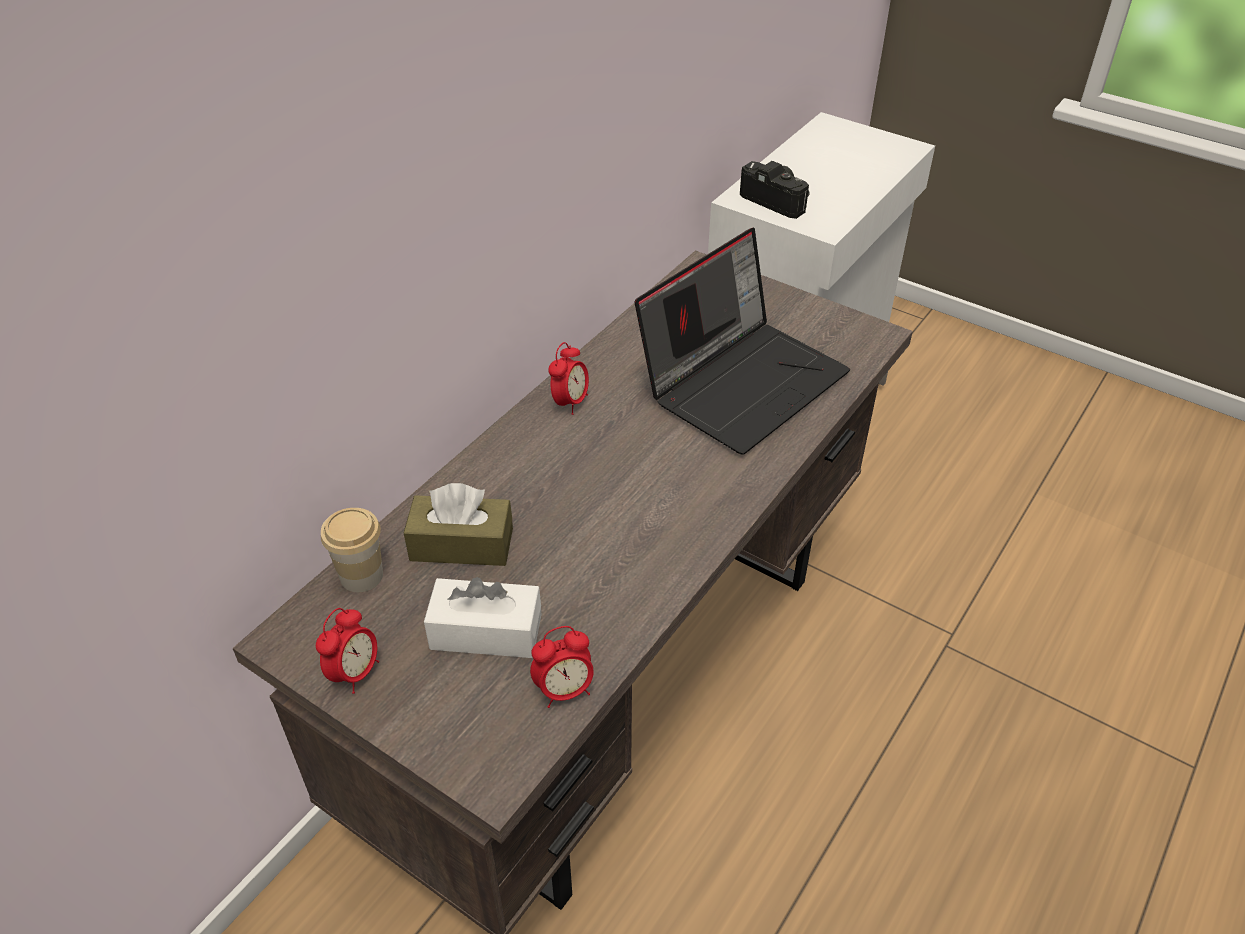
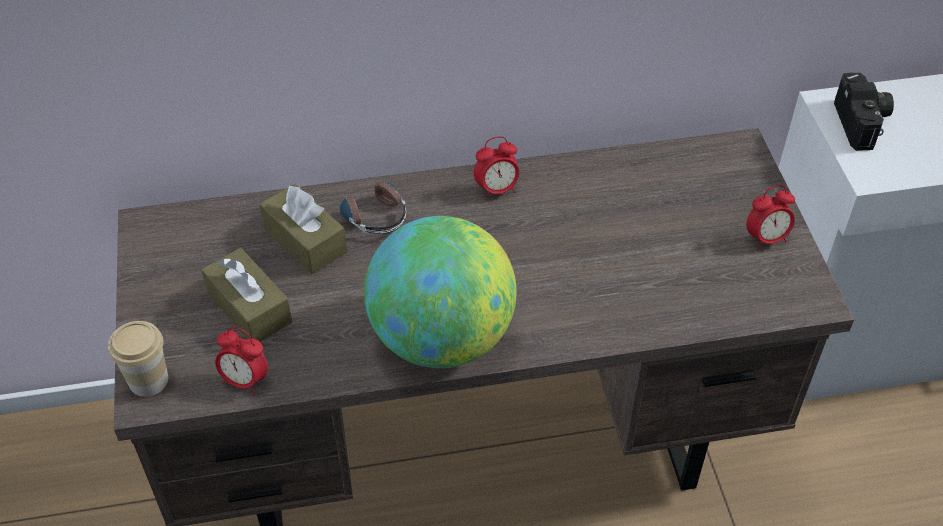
camera: 45 degrees right, 5 degrees up
alarm clock [316,608,379,694] -> alarm clock moved to [746,185,795,250]
cup [321,508,383,592] -> cup moved to [108,321,168,397]
white tissue box [424,577,542,658] -> brown tissue box [201,248,292,342]
laptop [635,228,850,455] -> none
none -> headphones [340,170,406,234]
none -> globe [364,216,517,368]

